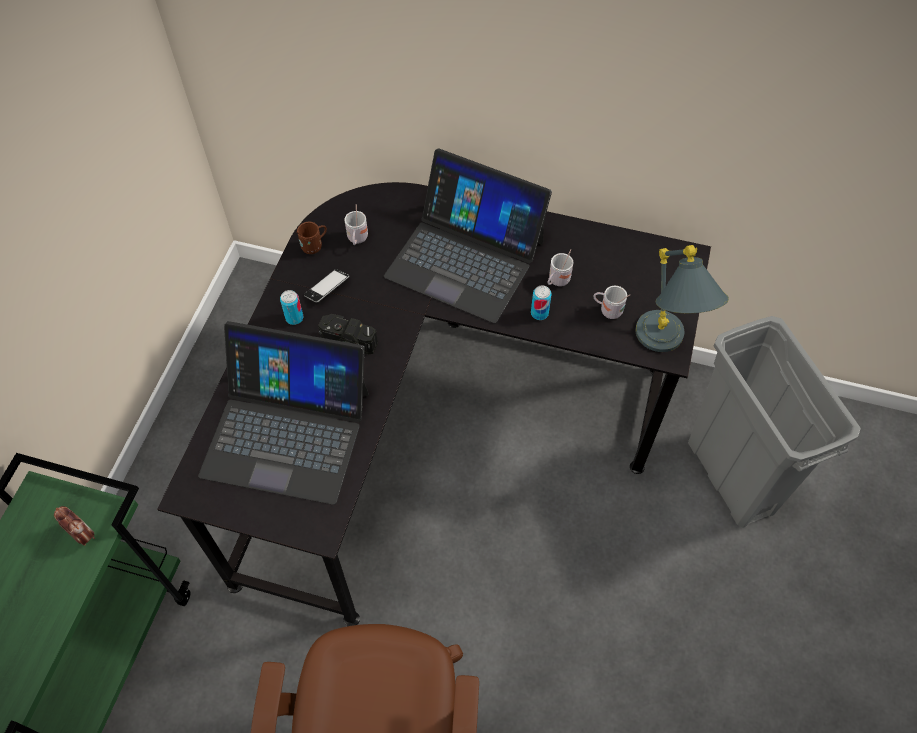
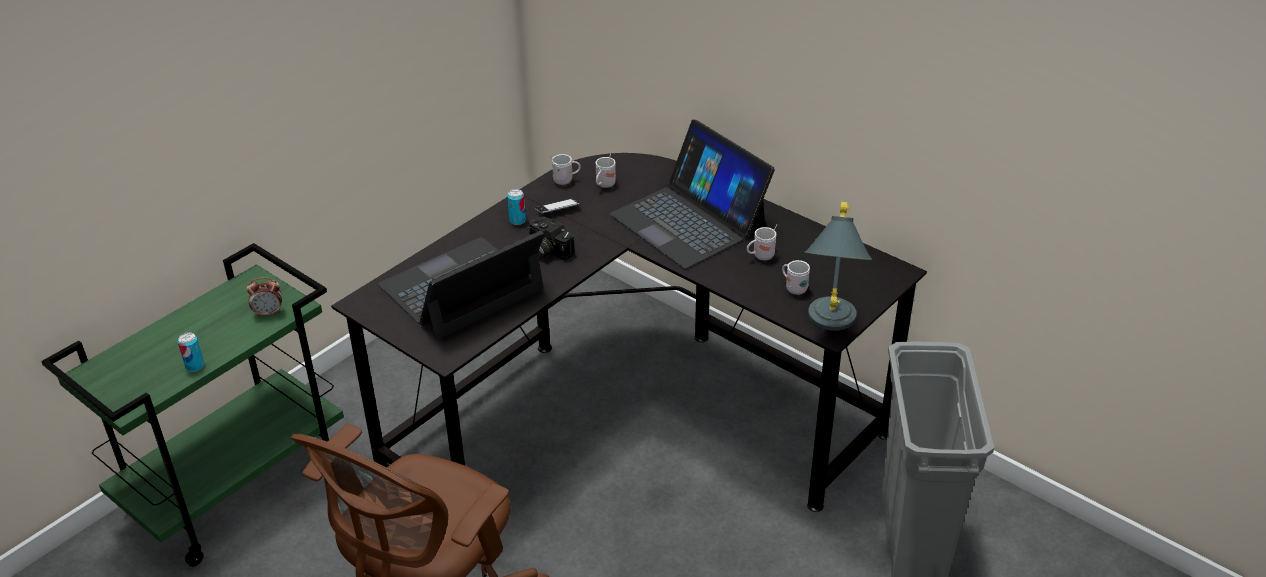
camera: 25 degrees right, 20 degrees down
alarm clock [54,506,95,546] -> alarm clock turned 105 degrees clockwise [247,277,282,317]
laptop [198,321,369,505] -> laptop turned 105 degrees clockwise [378,230,544,340]
brown mug [296,222,327,254] -> white mug [550,154,581,185]
can [531,285,552,320] -> can moved to [178,332,204,372]

